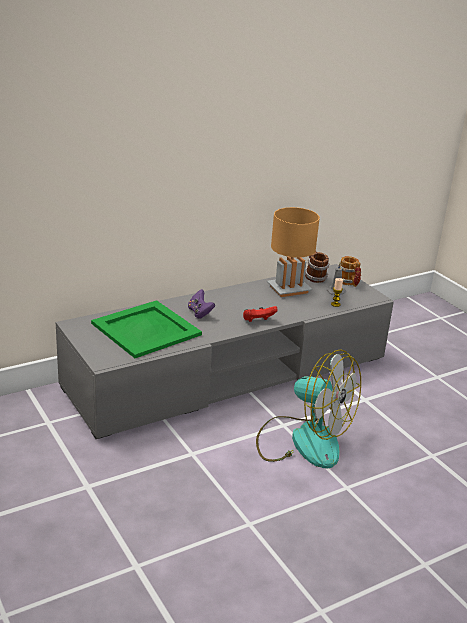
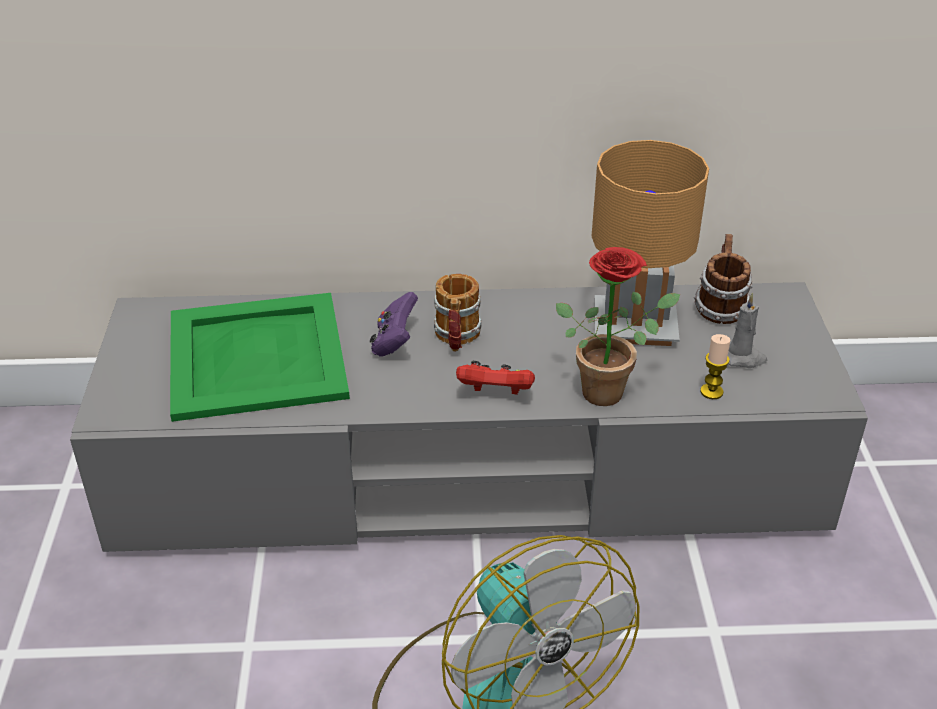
camera: 30 degrees right, 10 degrees up
mug [340,256,361,287] -> mug moved to [434,274,481,351]
none -> potted plant [556,247,680,406]

